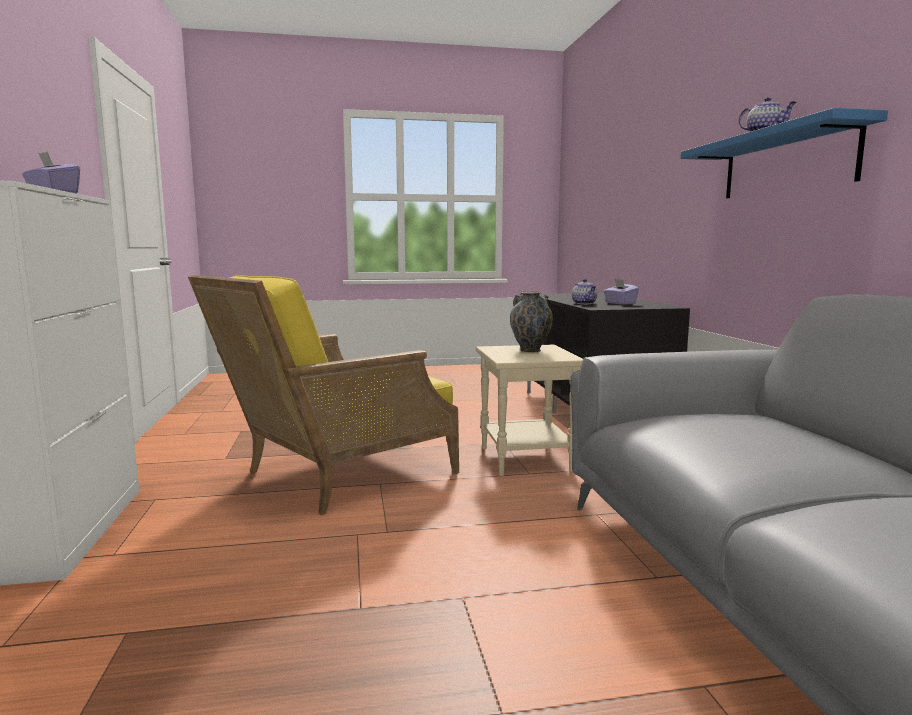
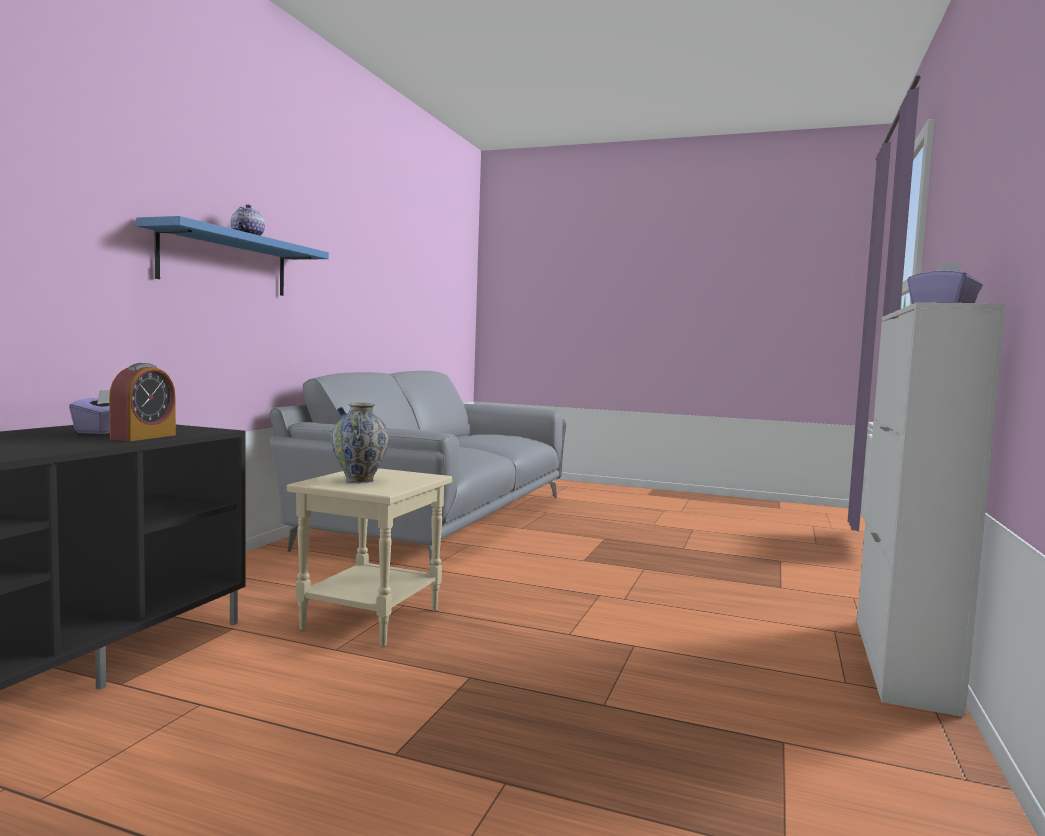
camera: 150 degrees left, 5 degrees down
yellow armchair [188,275,459,515] -> none
teapot [572,279,597,304] -> alarm clock [109,363,176,441]

